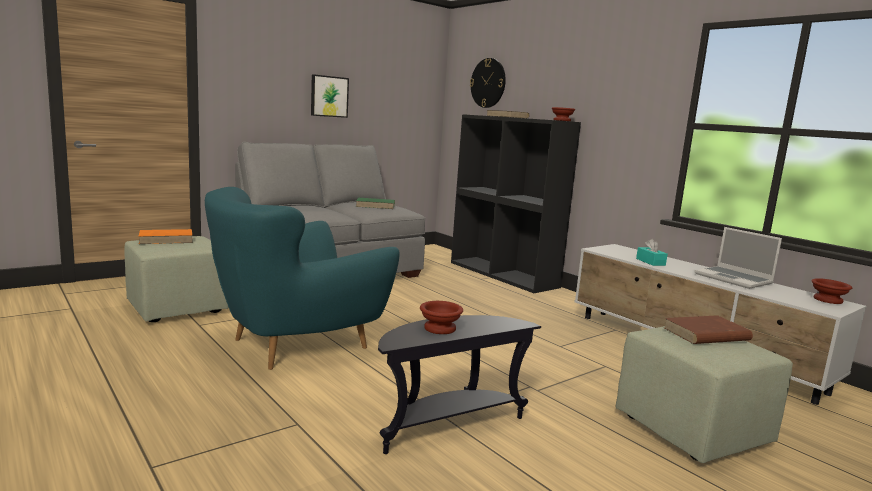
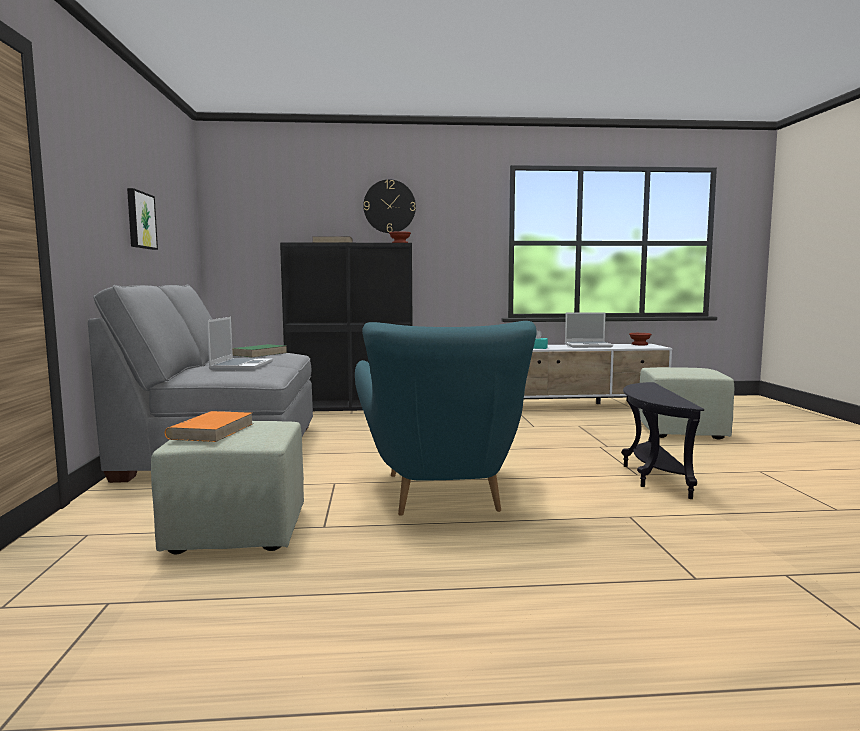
camera: 55 degrees left, 5 degrees down
brown bowl [420,301,463,334] -> none
wall clock [470,58,506,108] -> wall clock moved to [363,179,416,233]
brown book [664,315,753,344] -> none
none -> laptop [207,317,273,370]

